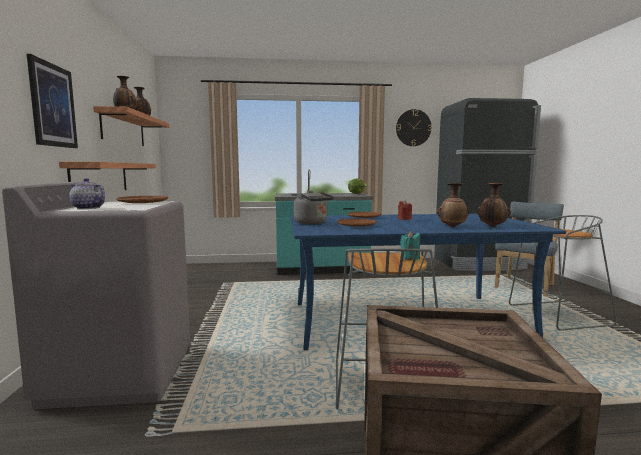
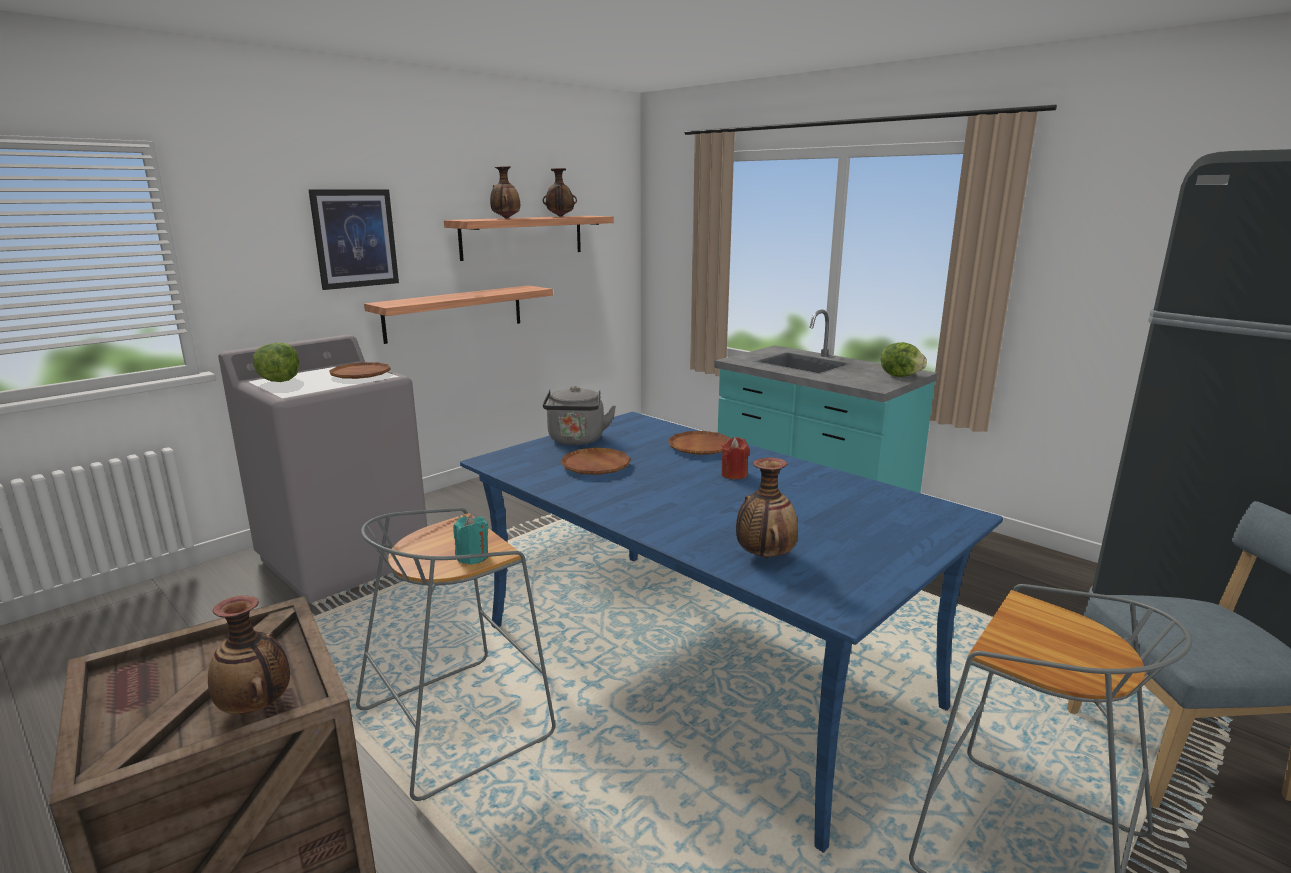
camera: 50 degrees right, 10 degrees up
teapot [69,178,105,209] -> lettuce [253,342,299,382]
wall clock [396,109,432,146] -> none
vase [437,183,470,227] -> vase moved to [208,595,290,714]

